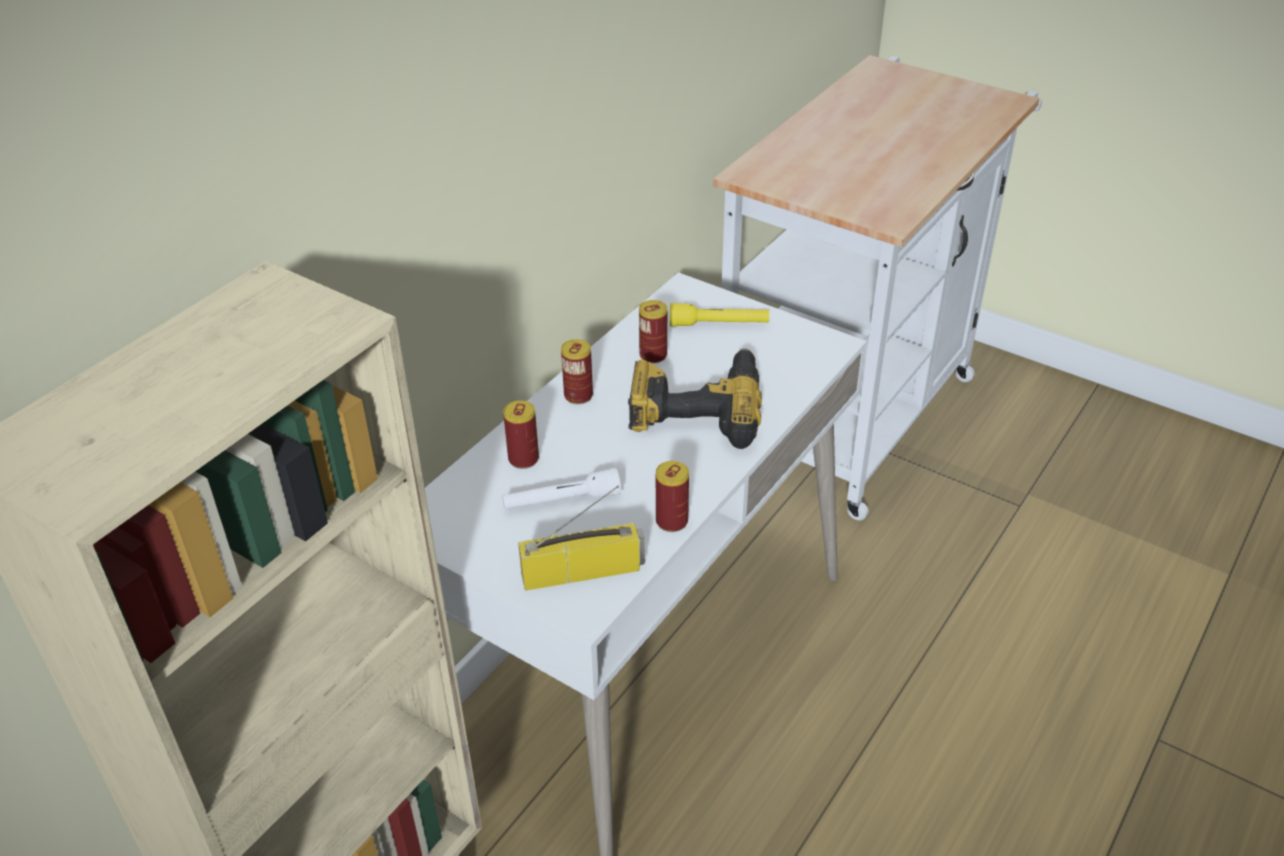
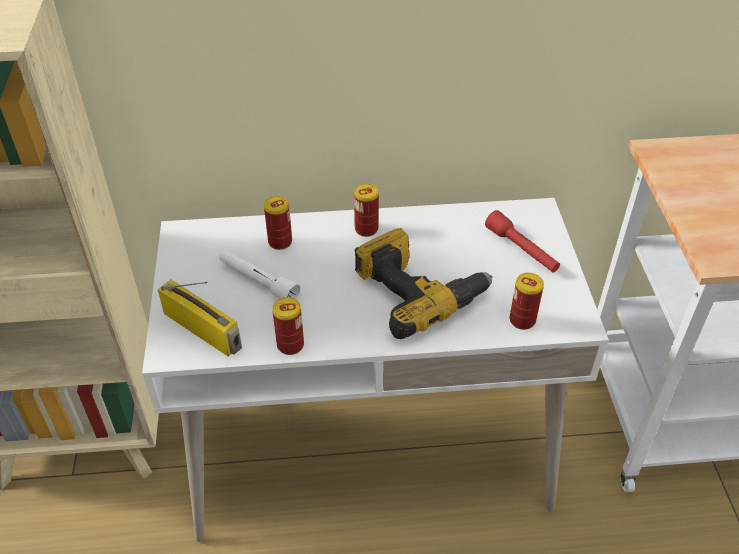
camera: 50 degrees right, 5 degrees up
can [639,300,667,363] -> can moved to [510,273,544,330]
yellow flashlight [670,303,769,326] -> red flashlight [485,210,560,273]

